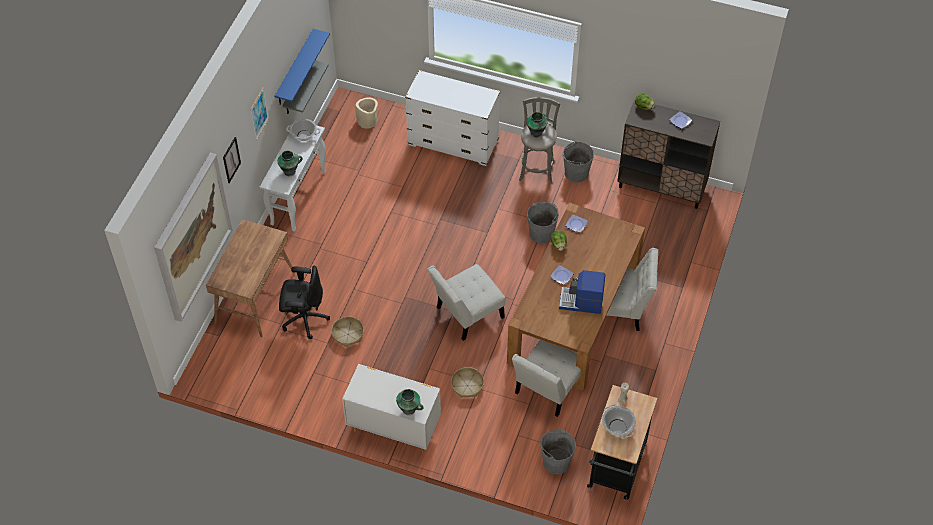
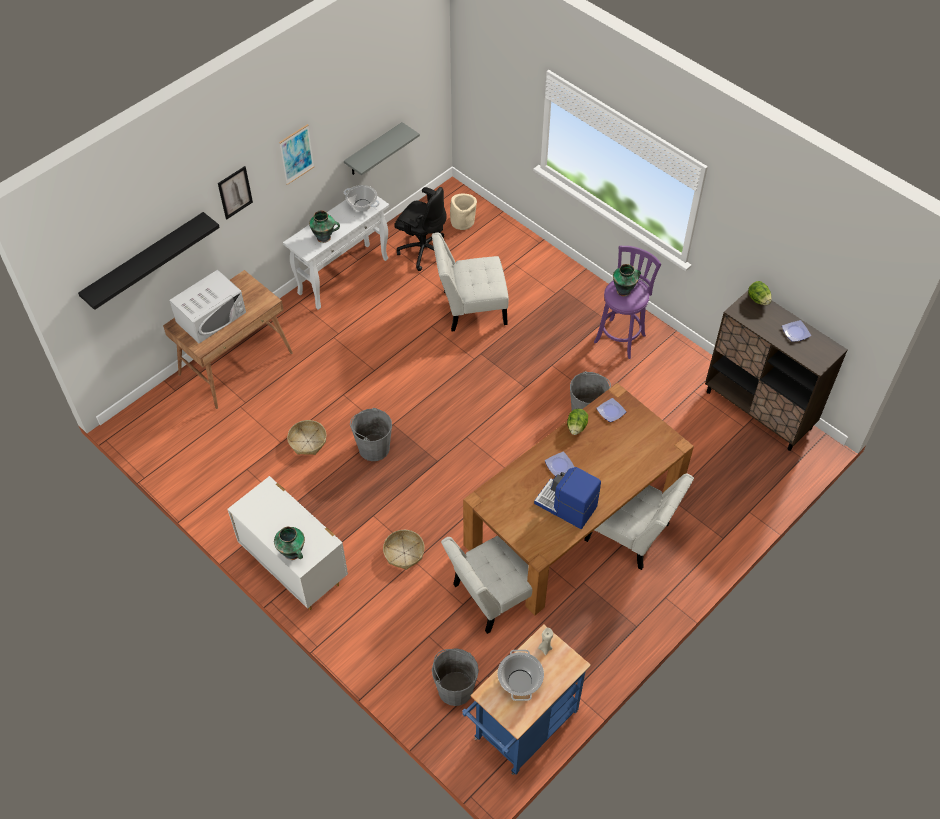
camera: 25 degrees right, 0 degrees up
picture [154,153,233,322] -> black shelf [78,212,220,310]
blue shelf [275,29,330,105] -> none
black office chair [279,265,330,339] -> black office chair moved to [394,187,447,271]
white dresser [405,70,500,166] -> none
white chair [428,264,505,341] -> white chair moved to [432,233,509,331]
grey stool [519,97,560,183] -> purple stool [594,246,661,359]
grey bucket [562,141,594,183] -> grey bucket moved to [350,408,392,461]
black cart [587,385,657,500] -> blue cart [462,624,591,775]
none -> white microwave [169,270,246,343]

